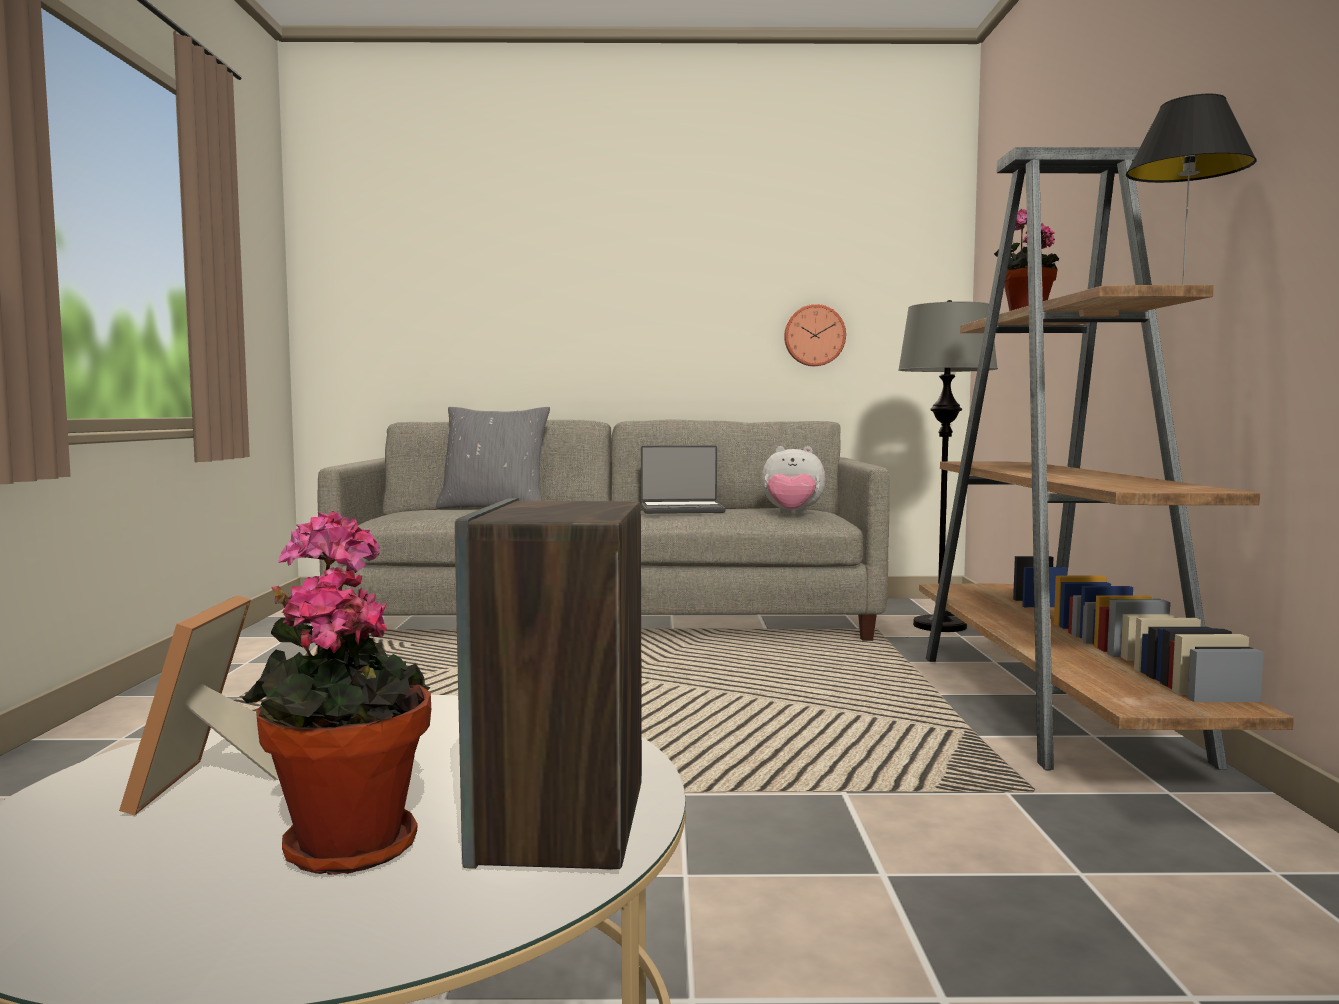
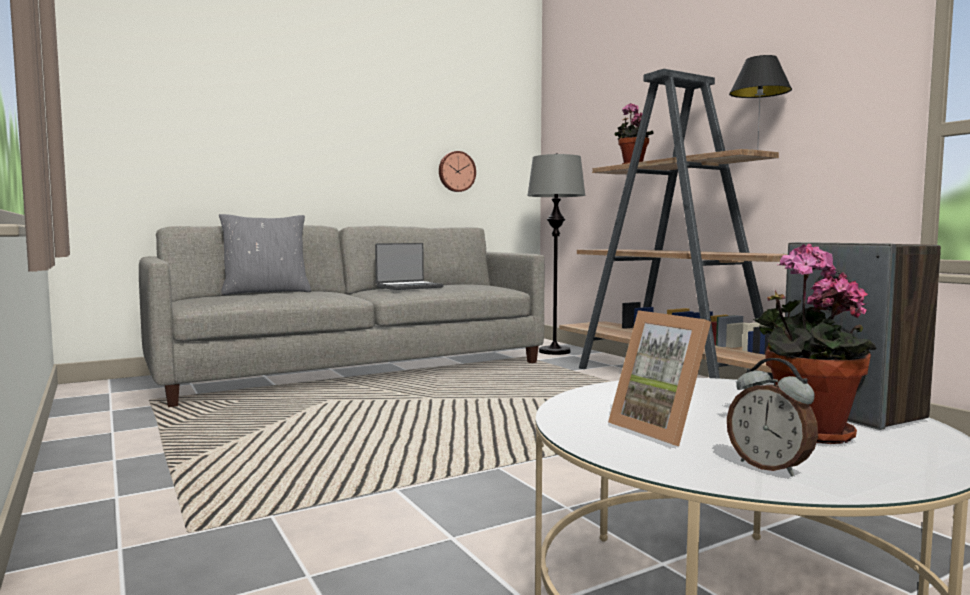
camera: 30 degrees left, 0 degrees up
plush toy [762,446,826,514] -> none
none -> alarm clock [727,358,818,476]

